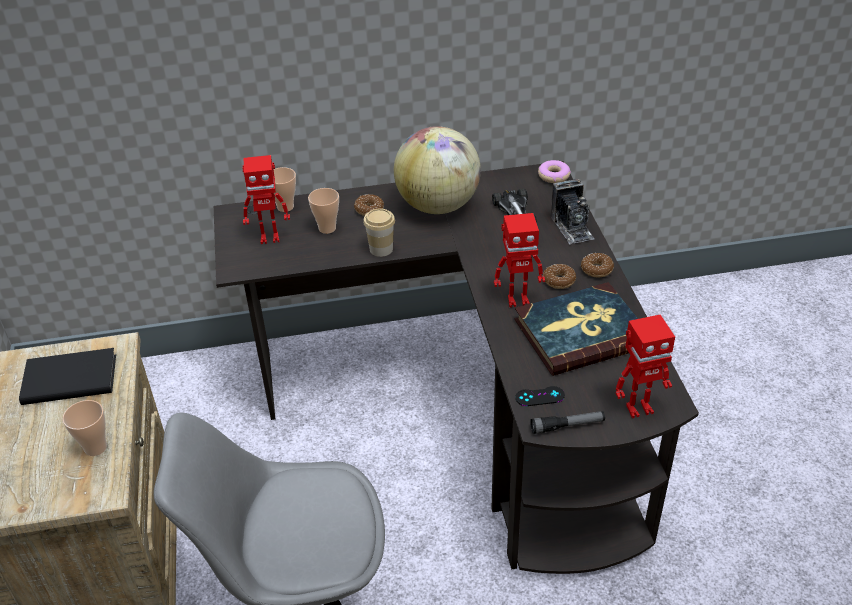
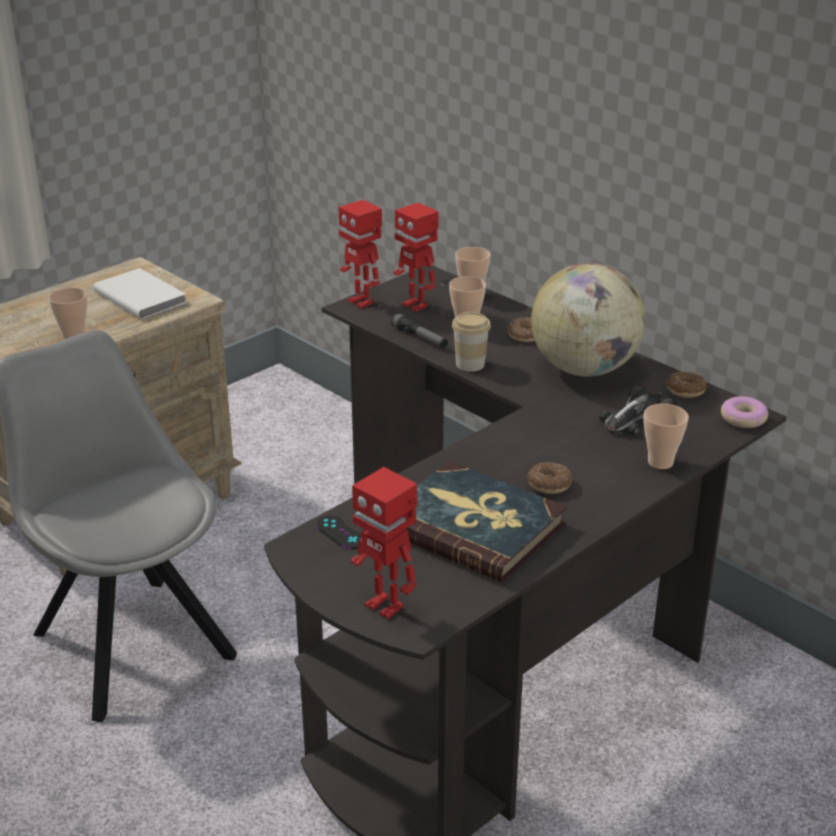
camera: 55 degrees right, 10 degrees down
black book [19,348,116,405] -> white book [93,268,187,319]
toy robot [494,213,545,307] -> toy robot moved to [338,200,382,309]
flashlight [530,411,605,434] -> flashlight moved to [391,313,448,348]
camera [551,179,595,244] -> cup [644,404,689,469]
donut [581,253,614,277] -> donut moved to [666,371,707,398]

